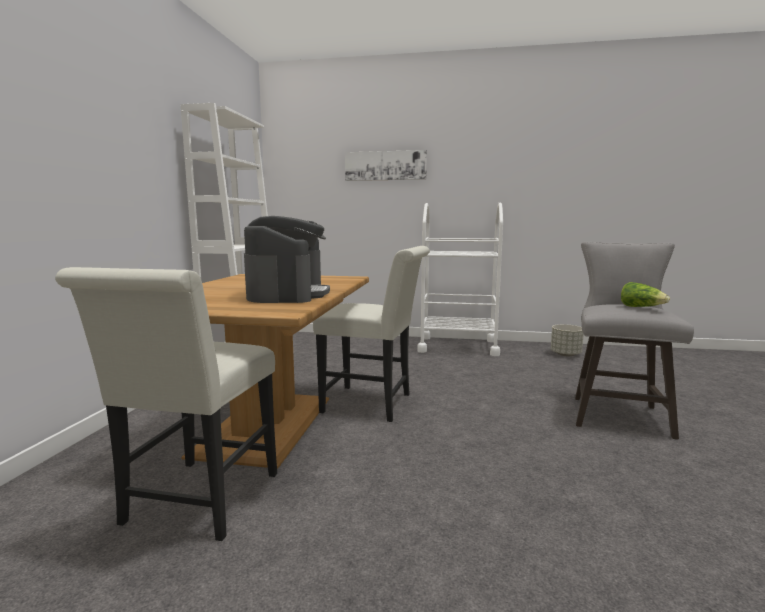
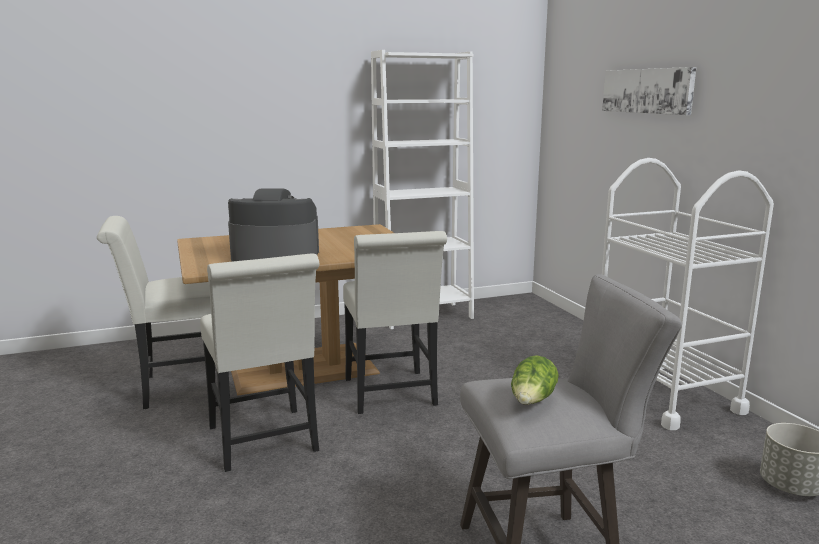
camera: 60 degrees right, 5 degrees up
coffee machine [244,216,330,303] -> coffee machine turned 150 degrees counterclockwise [228,189,319,262]
none -> white chair [200,254,320,472]

